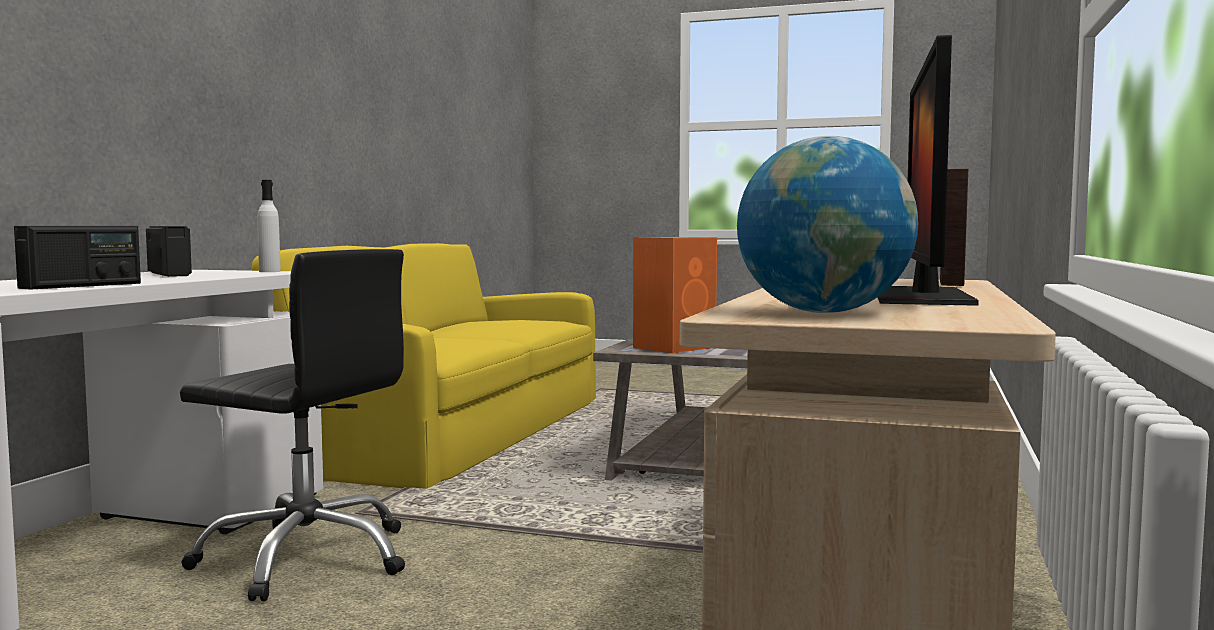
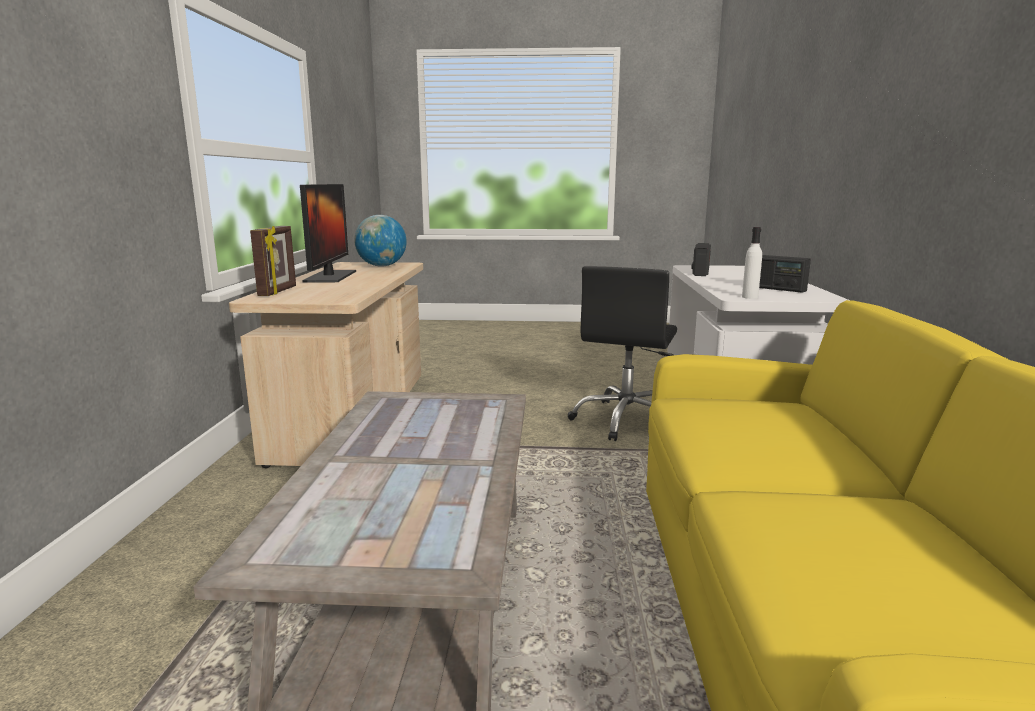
camera: 165 degrees right, 10 degrees up
black office chair [180,249,405,602] -> black office chair turned 75 degrees counterclockwise [568,266,677,441]
orange speaker [633,237,717,353] -> none

